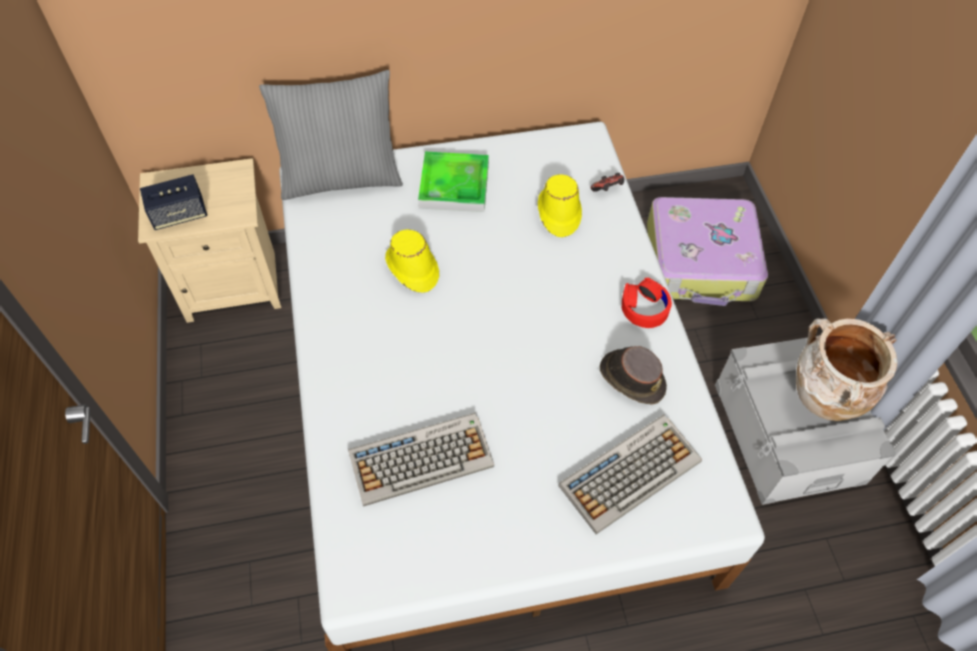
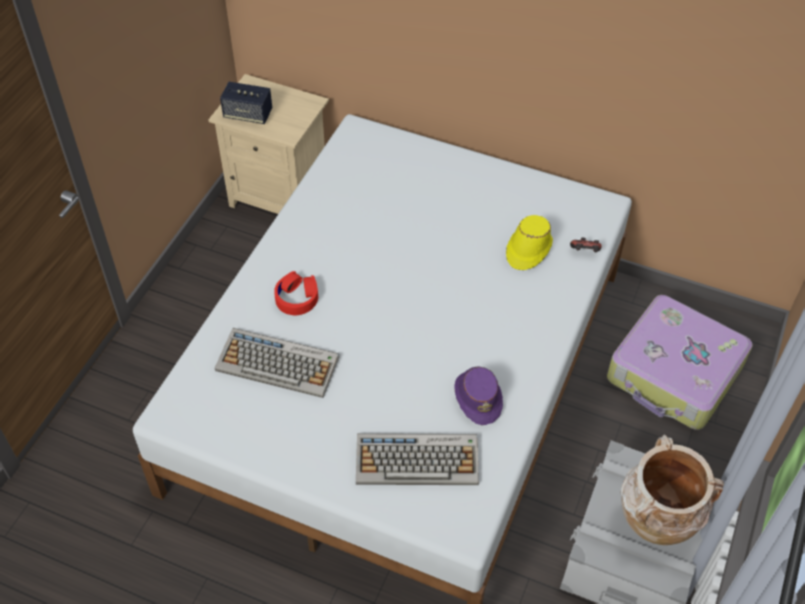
camera: 35 degrees right, 5 degrees down
grey pillow [259,70,403,200] -> none
yellow hat [385,229,439,293] -> none
tray [418,152,489,212] -> none
brown hat [600,346,667,404] -> purple hat [454,367,503,425]
red headphones [622,278,672,328] -> red headphones moved to [274,271,318,315]

